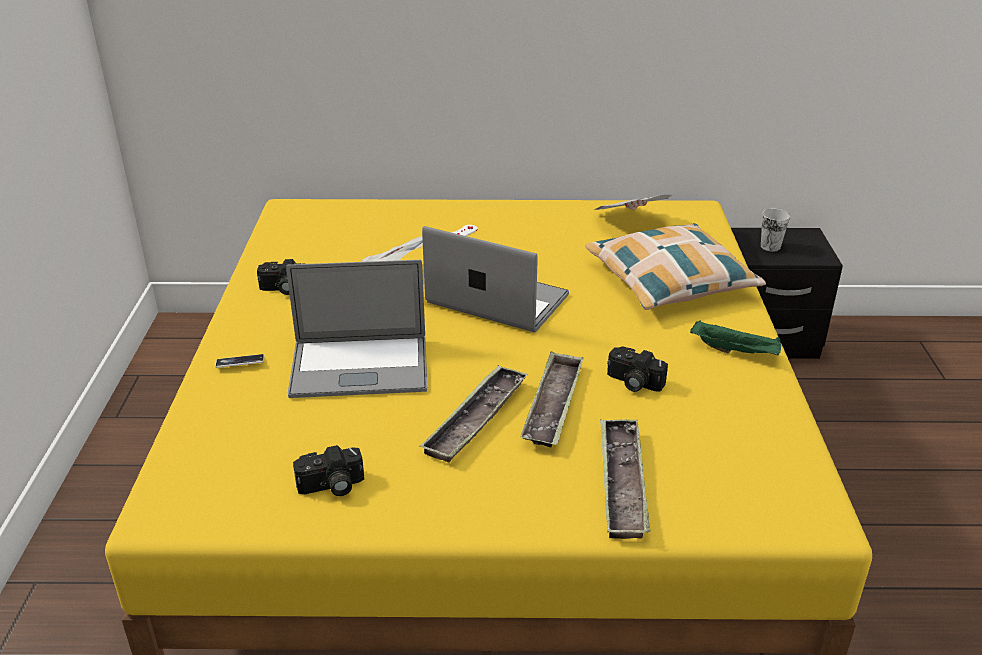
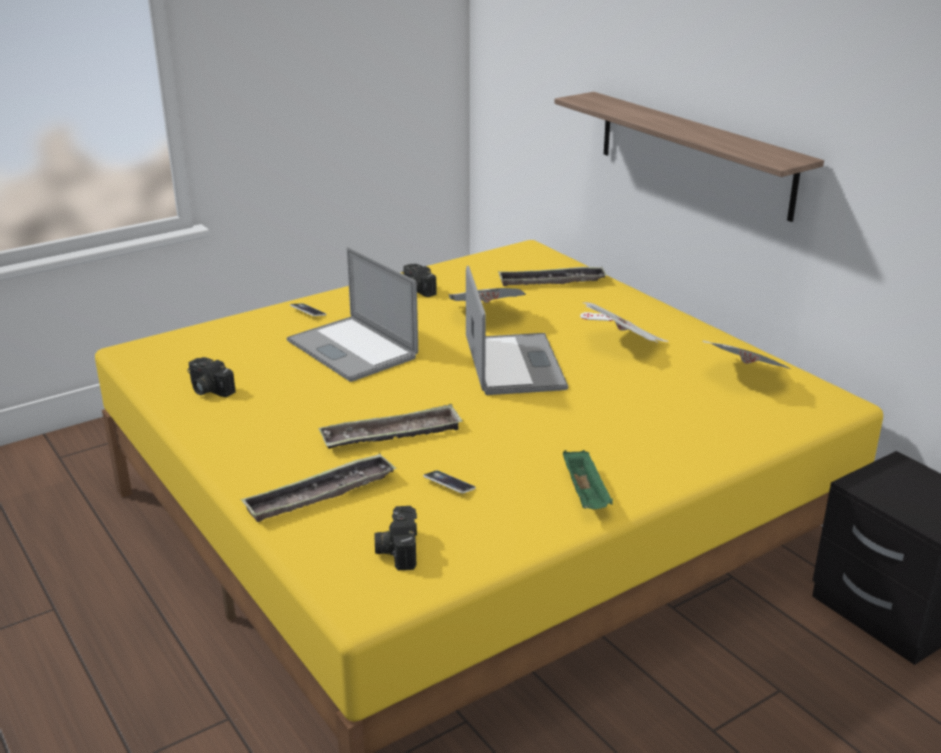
camera: 55 degrees right, 5 degrees down
tray [419,365,528,462] -> tray moved to [498,267,607,286]
pillow [585,223,766,310] -> none
camera [607,346,668,392] -> camera moved to [375,506,417,570]
cup [761,209,790,252] -> none
none -> phone [423,470,476,493]
none -> shelf [555,92,824,222]
none -> newspaper [583,302,669,343]

